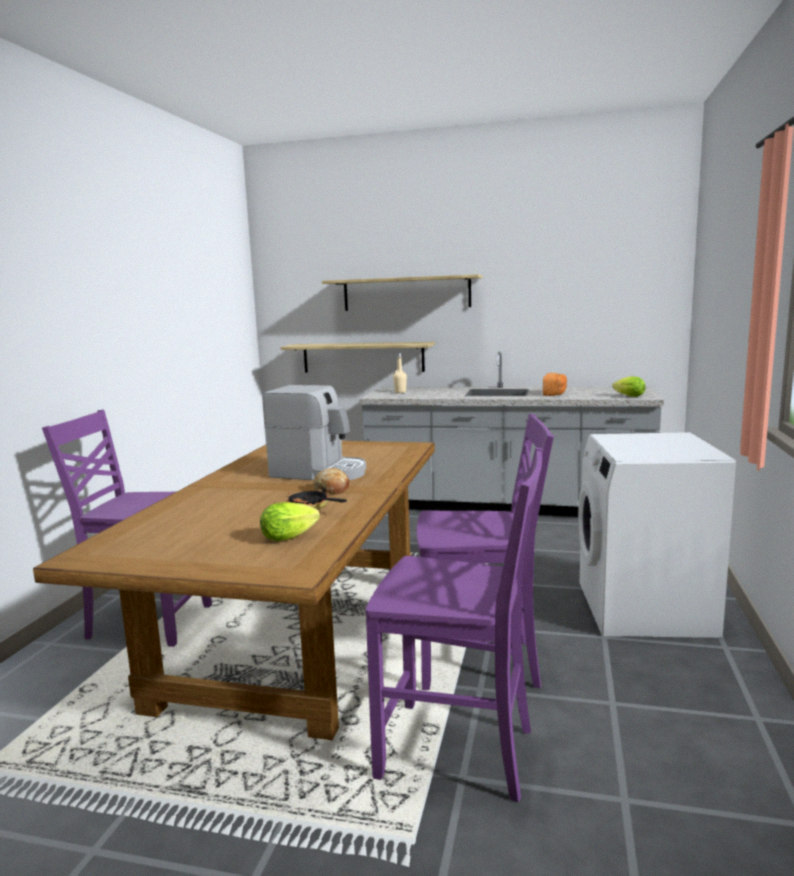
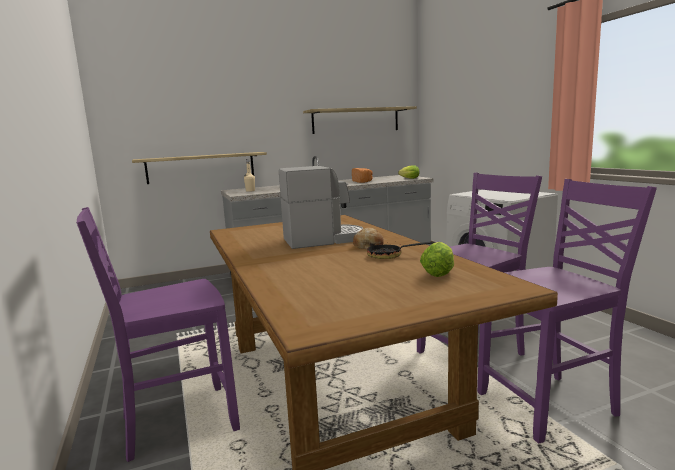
camera: 35 degrees left, 0 degrees up
shelf [322,274,483,311] -> shelf moved to [303,106,417,134]

